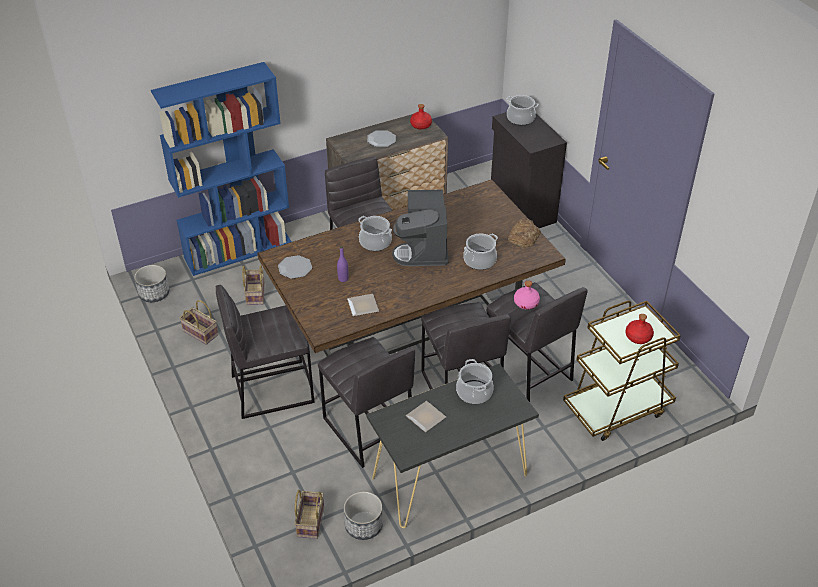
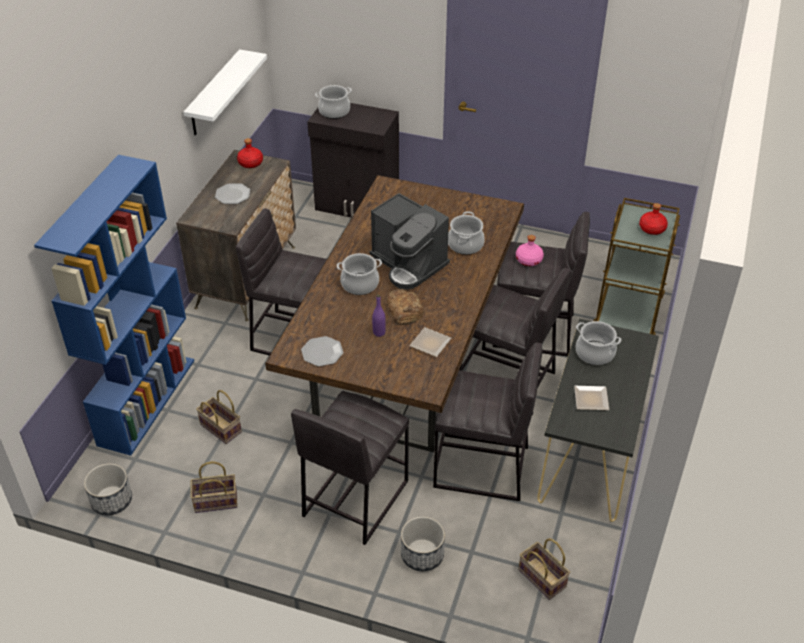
camera: 45 degrees left, 0 degrees up
planter [344,491,383,540] -> planter moved to [401,516,445,571]
bread [507,218,541,247] -> bread moved to [387,289,424,325]
none -> white shelf [184,49,267,135]

